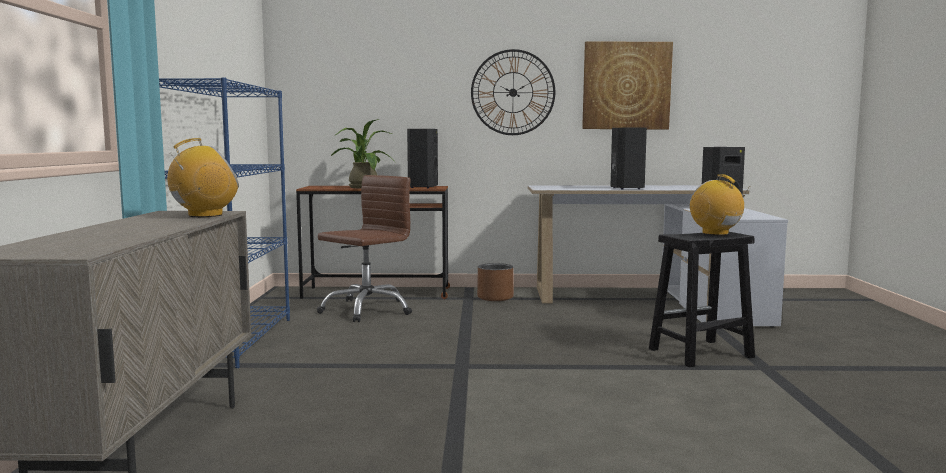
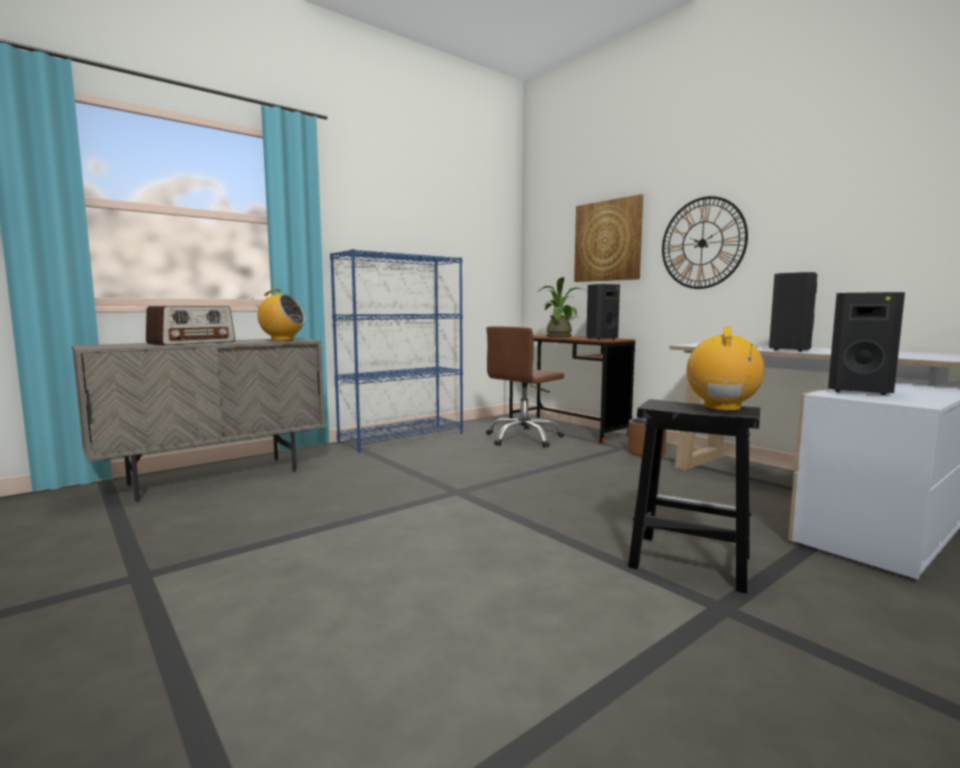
camera: 50 degrees right, 0 degrees up
brown office chair [317,175,412,322] -> brown office chair turned 135 degrees clockwise [486,326,564,448]
picture [582,41,673,130] -> picture moved to [574,194,643,282]
none -> radio [146,306,235,345]

